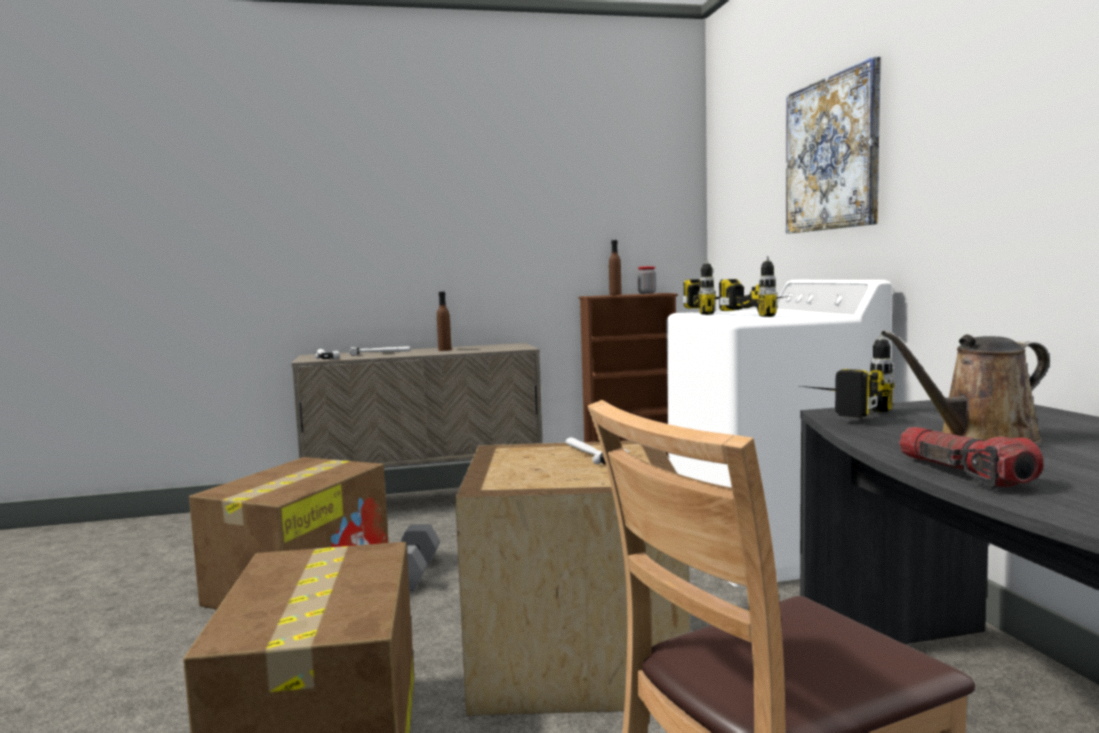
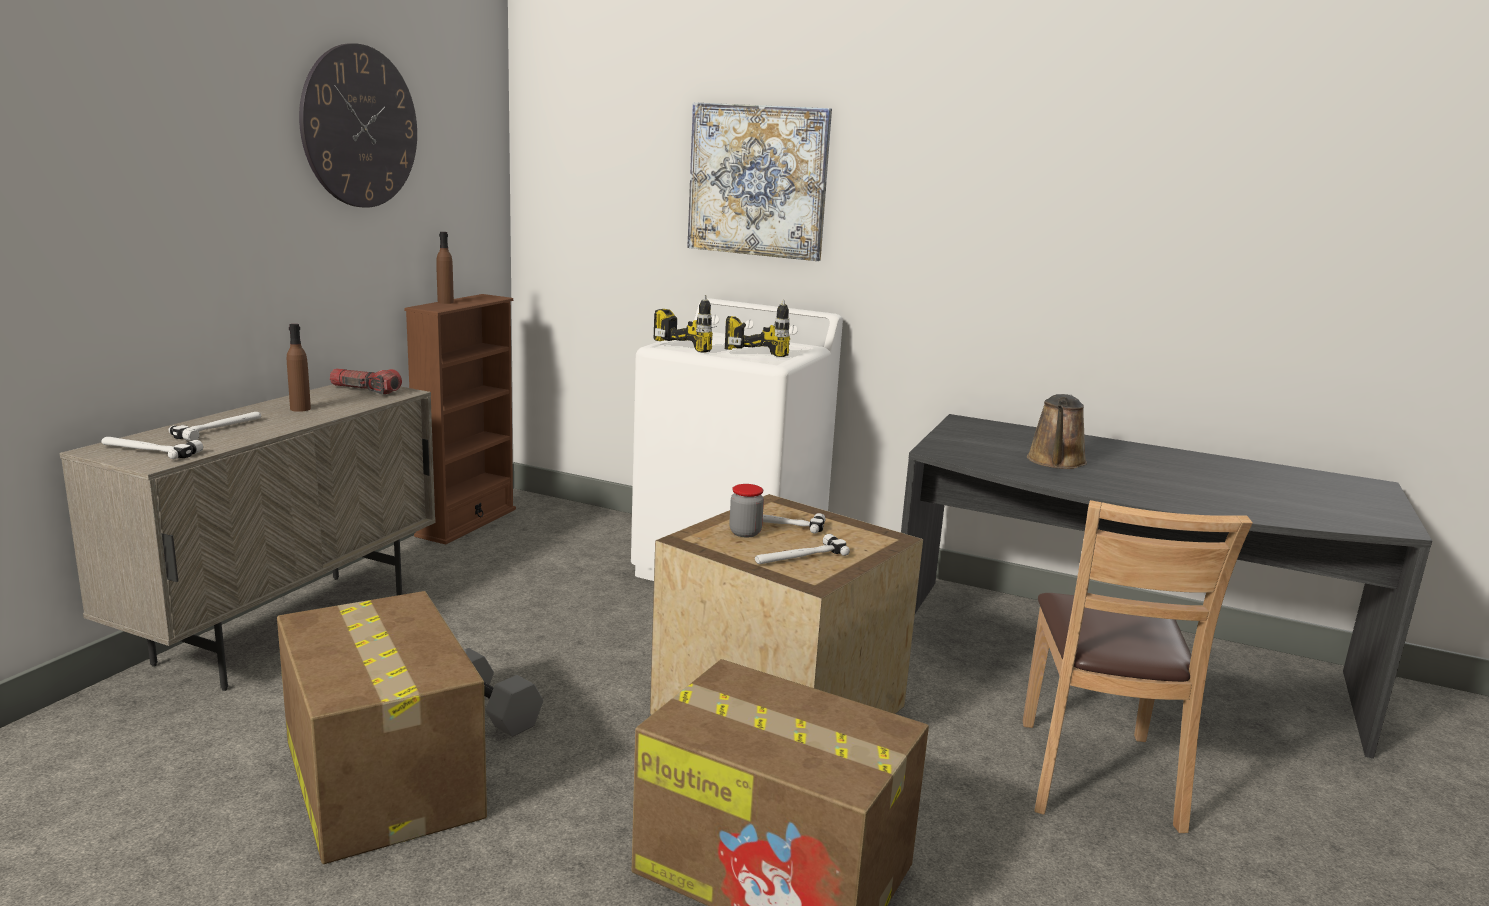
camera: 55 degrees left, 10 degrees up
jar [637,266,656,294] -> jar moved to [729,484,764,537]
power drill [800,332,894,418] -> none
flashlight [899,427,1044,487] -> flashlight moved to [330,369,402,394]
none -> wall clock [299,43,417,208]
none -> hammer [755,534,850,564]

